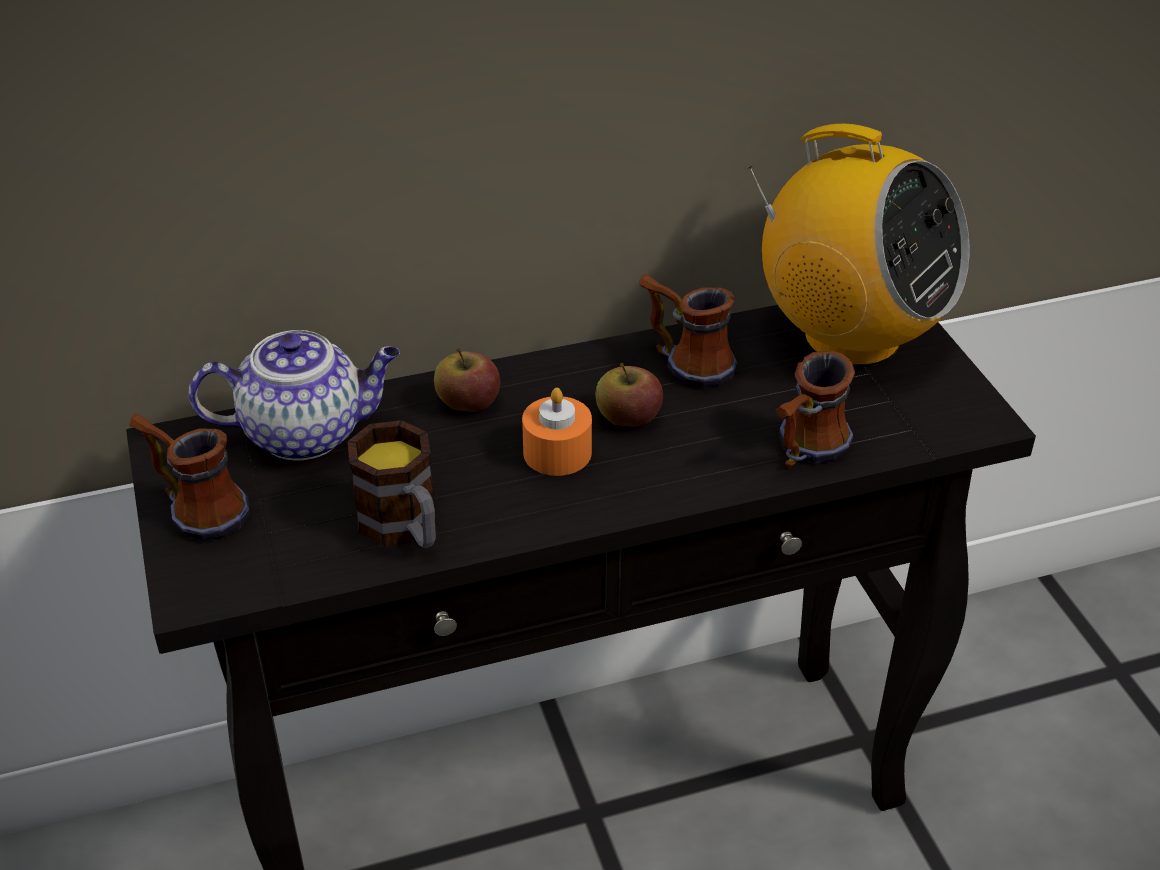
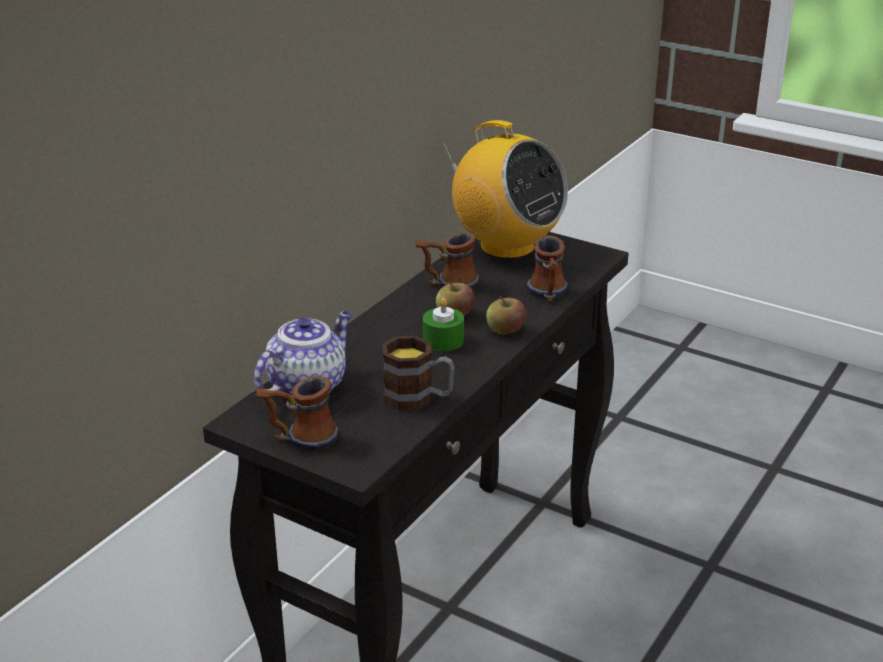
camera: 40 degrees left, 10 degrees down
apple [434,348,501,412] -> apple moved to [486,296,526,335]
orange candle [522,388,592,476] -> green candle [423,298,464,351]
radio [748,124,969,367] -> radio turned 45 degrees clockwise [443,120,568,259]

